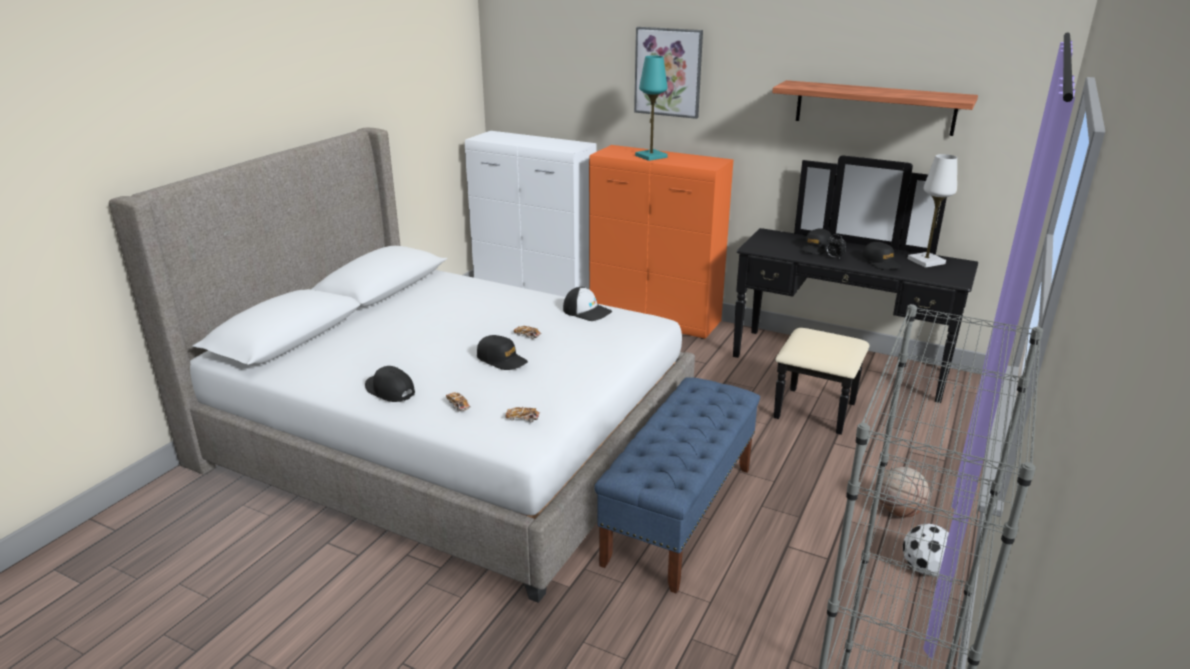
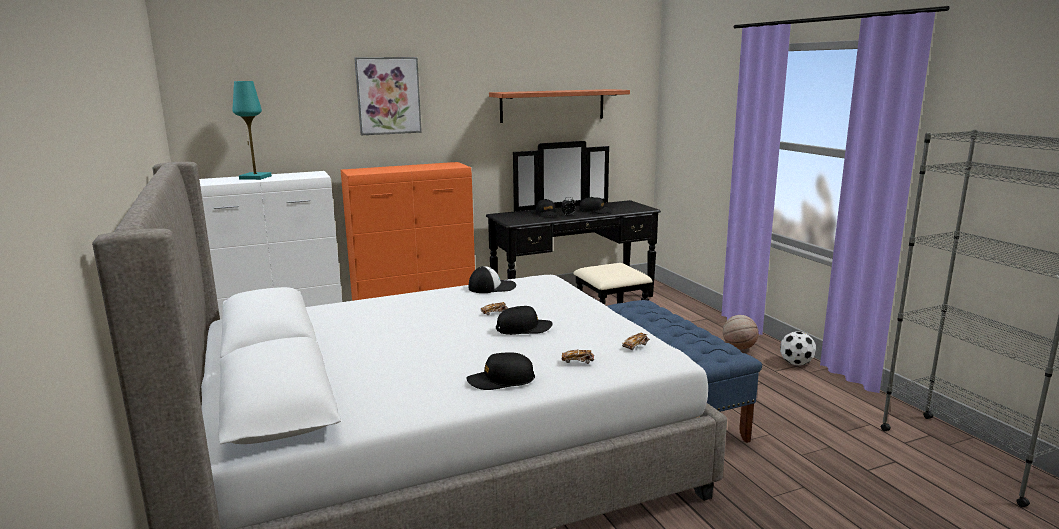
camera: 50 degrees left, 10 degrees down
turquoise table lamp [635,55,667,161] -> turquoise table lamp moved to [233,81,272,180]
white table lamp [907,154,957,268] -> none

